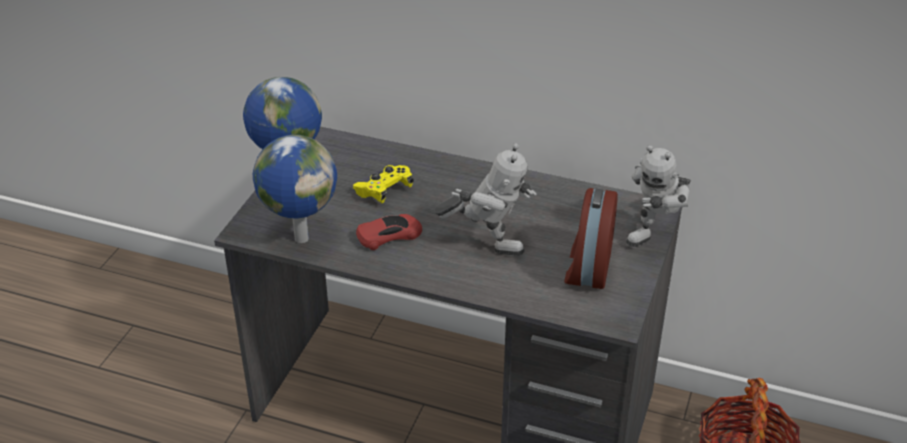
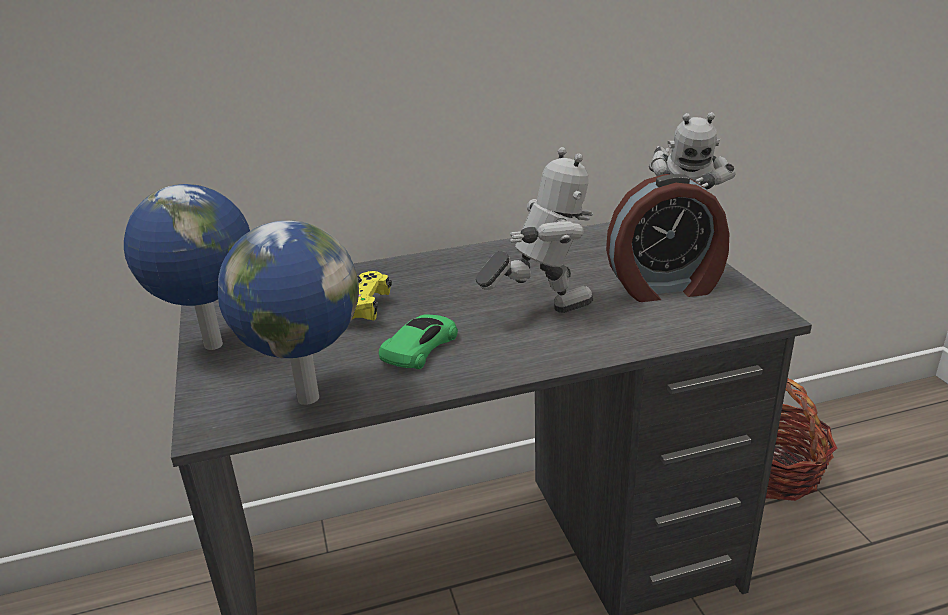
camera: 35 degrees left, 10 degrees down
red toy car [356,214,422,250] -> green toy car [379,314,458,369]
alarm clock [564,188,618,289] -> alarm clock turned 75 degrees counterclockwise [606,174,729,302]

